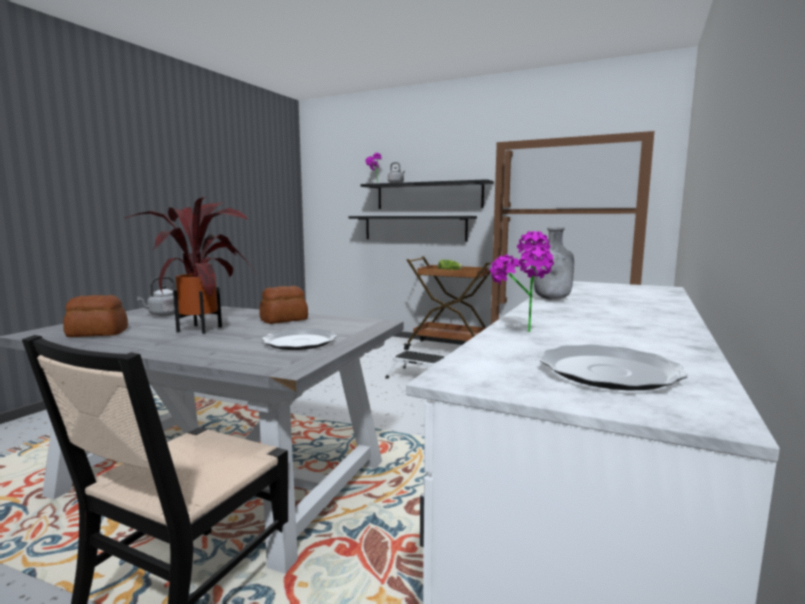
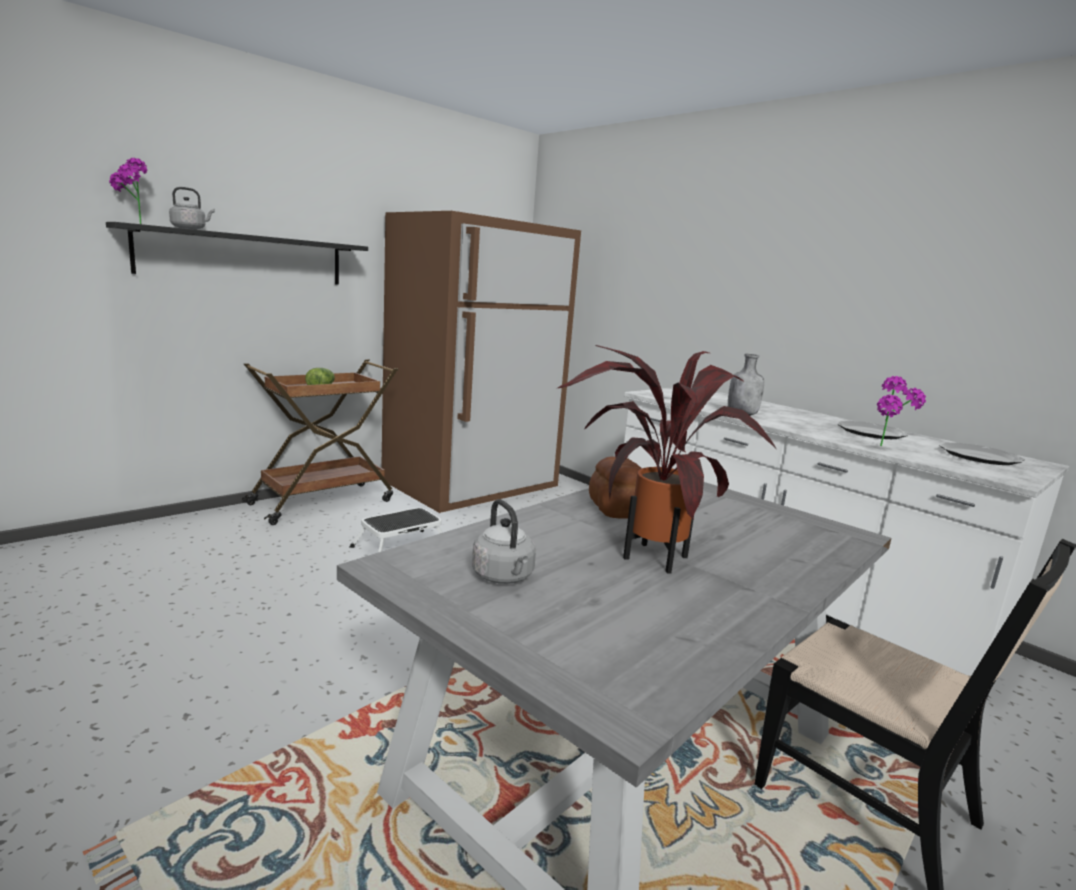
camera: 70 degrees left, 5 degrees up
bread [63,295,128,337] -> none
plate [262,328,337,350] -> plate moved to [838,421,908,439]
black shelf [348,216,477,241] -> none

